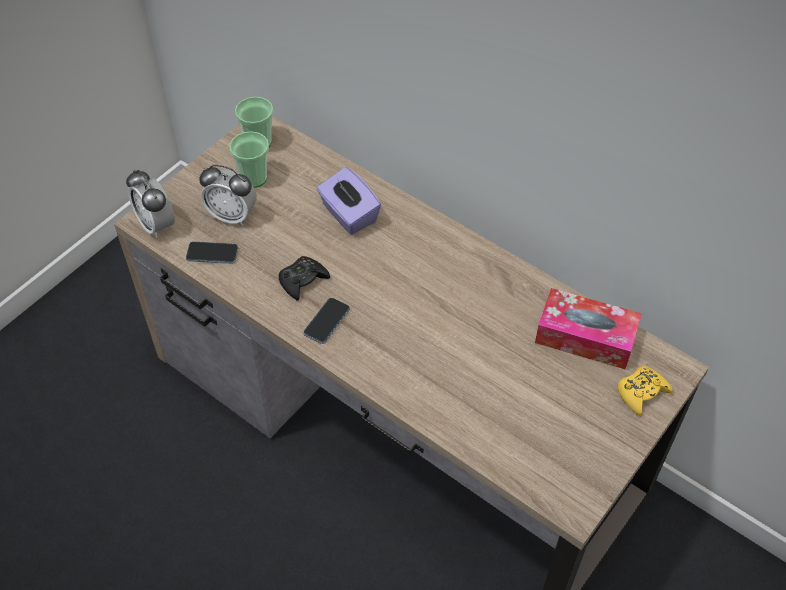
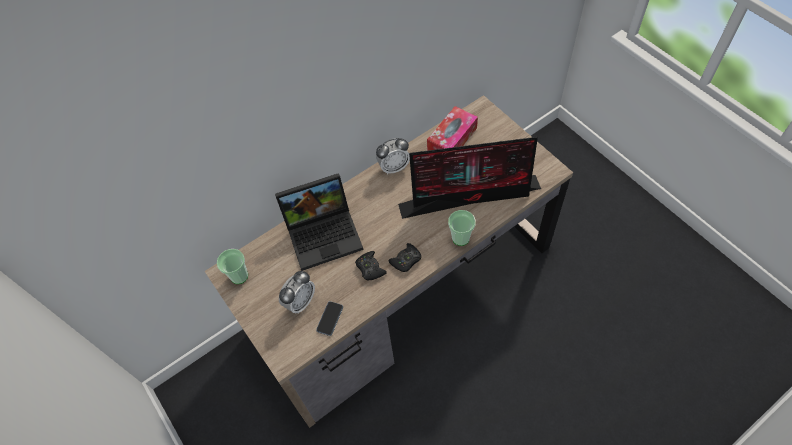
camera: 70 degrees left, 5 degrees up
alarm clock [126,170,175,238] -> alarm clock moved to [376,138,410,175]
cup [230,131,269,188] -> cup moved to [448,210,476,246]
phone [303,298,350,344] -> black game controller [389,243,421,272]
purple tissue box [317,167,381,235] -> laptop [275,173,363,271]
yellow game controller [618,366,673,416] -> none
none -> monitor [398,137,541,219]

